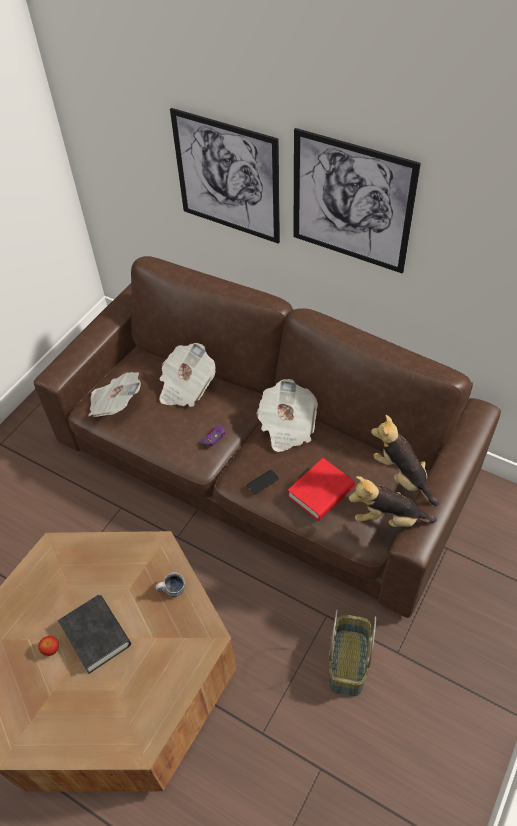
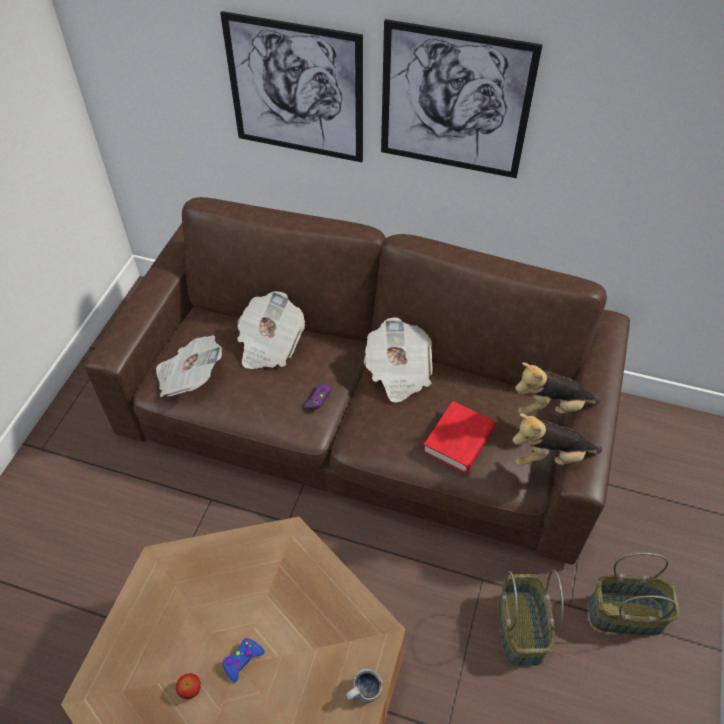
camera: 15 degrees left, 0 degrees up
black book [58,595,131,674] -> blue game controller [222,638,265,683]
mug [156,572,185,597] -> mug moved to [346,669,383,703]
phone [247,470,279,494] -> none
plush toy [371,415,439,506] -> plush toy turned 45 degrees counterclockwise [515,362,601,414]
none -> basket [588,553,680,636]

